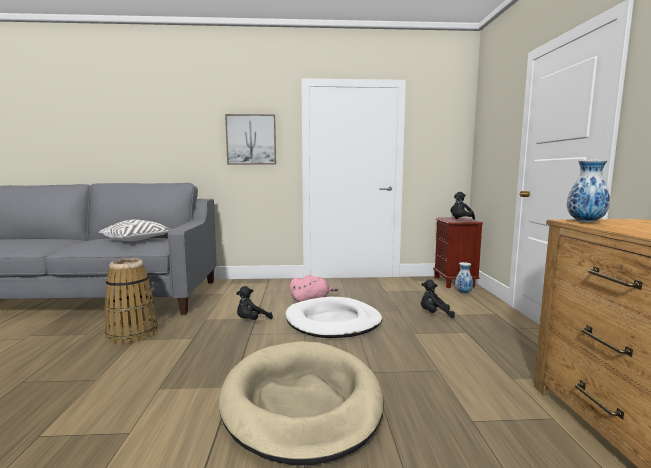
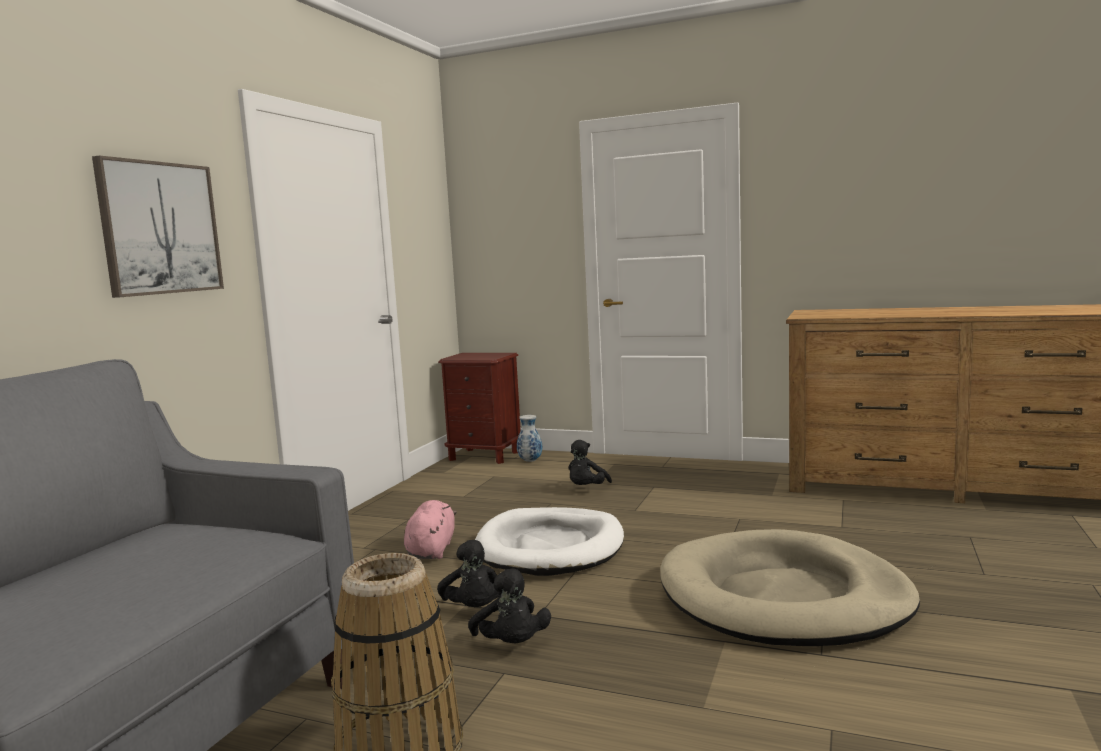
camera: 65 degrees left, 0 degrees up
white pillow [99,220,172,241] -> none
black plush toy [450,192,475,220] -> black plush toy moved to [468,568,551,643]
vase [567,159,610,223] -> none

